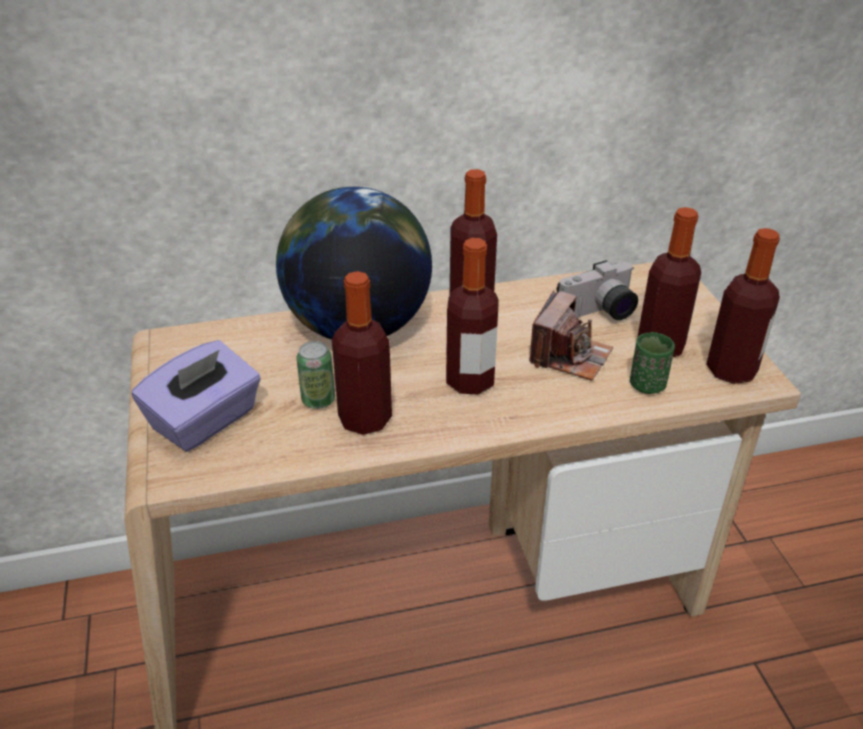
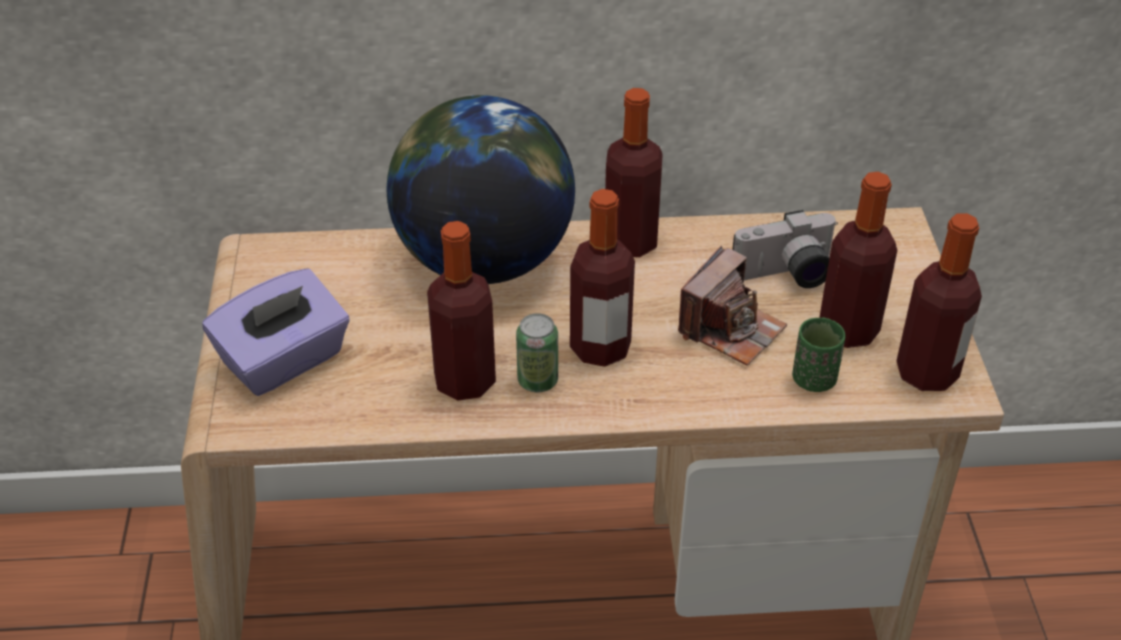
camera: 10 degrees right, 5 degrees up
can [297,341,335,409] -> can moved to [516,313,558,392]

